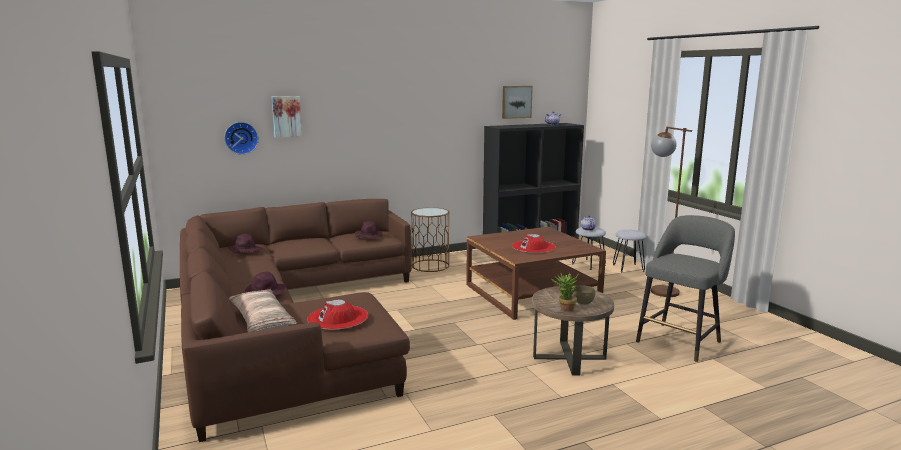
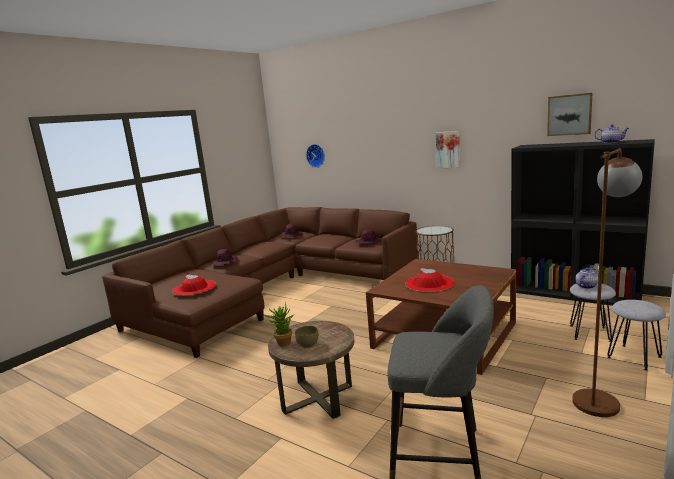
camera: 60 degrees right, 0 degrees up
pillow [229,289,297,332] -> none
picture [272,96,302,138] -> picture moved to [436,131,460,168]

